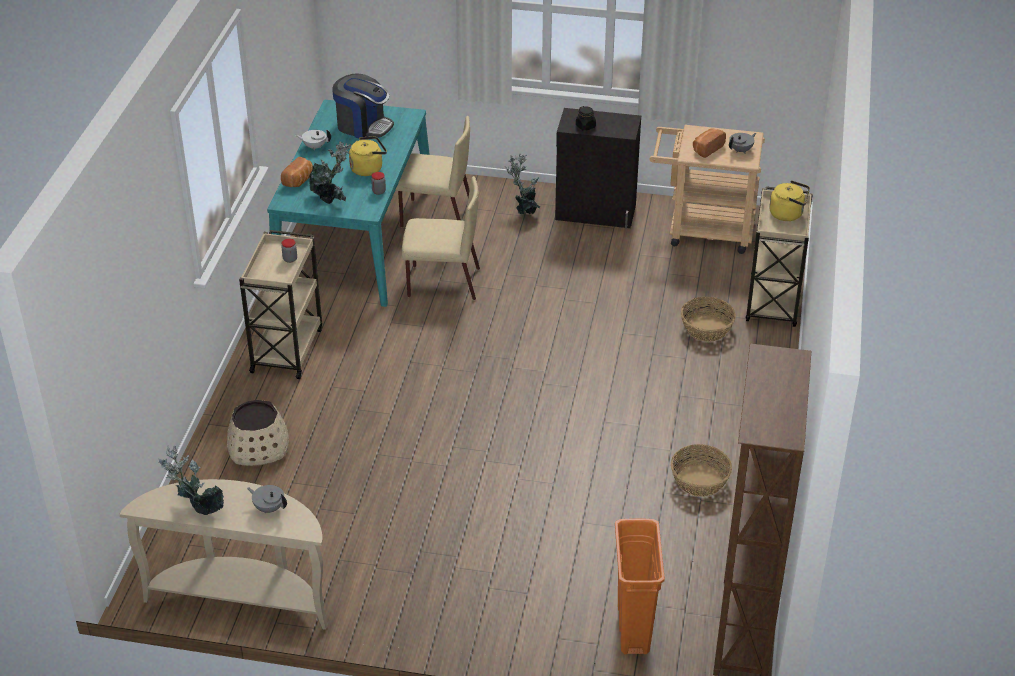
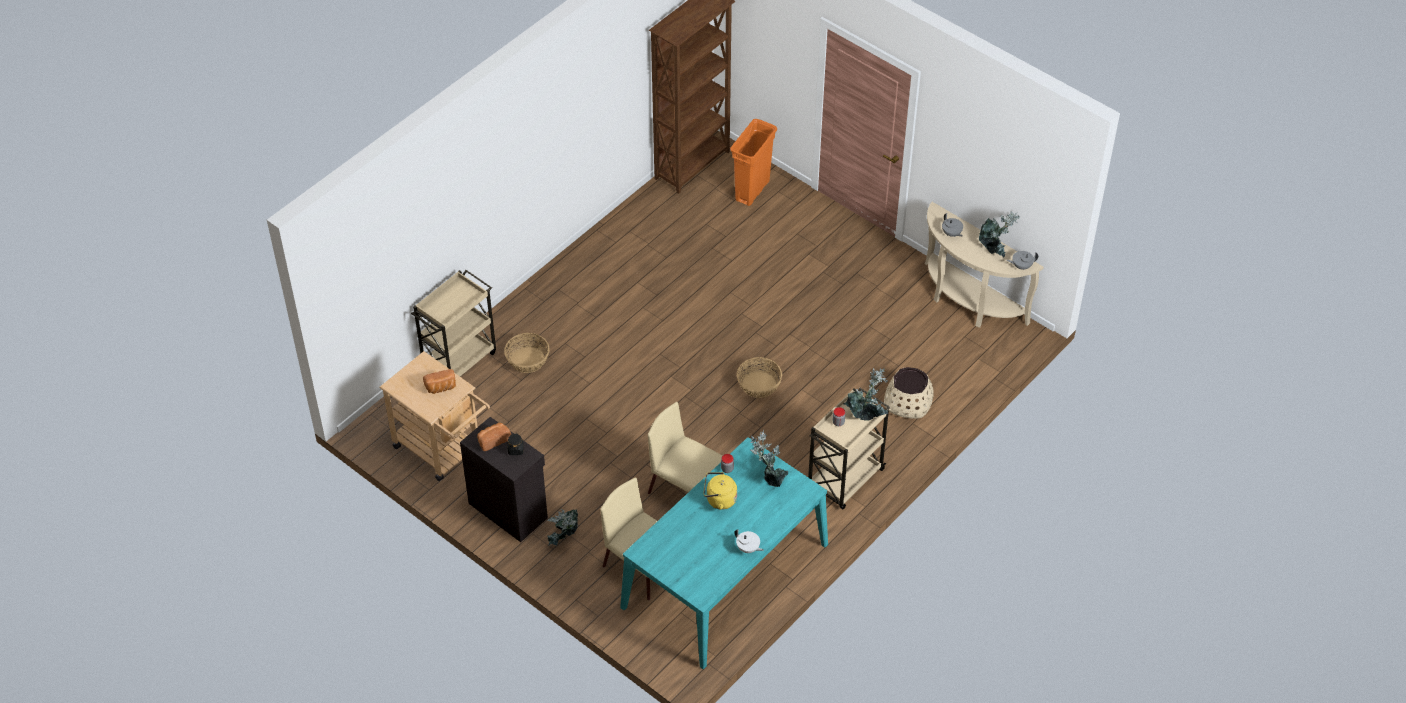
camera: 150 degrees left, 10 degrees up
bread [281,157,313,187] -> bread moved to [477,423,511,451]
coffee machine [332,73,394,138] -> none
basket [671,444,732,497] -> basket moved to [737,357,782,398]
grey teapot [729,133,756,153] -> grey teapot moved to [1007,251,1038,270]
yellow kettle [769,180,810,221] -> none
none -> potted plant [843,368,888,421]

